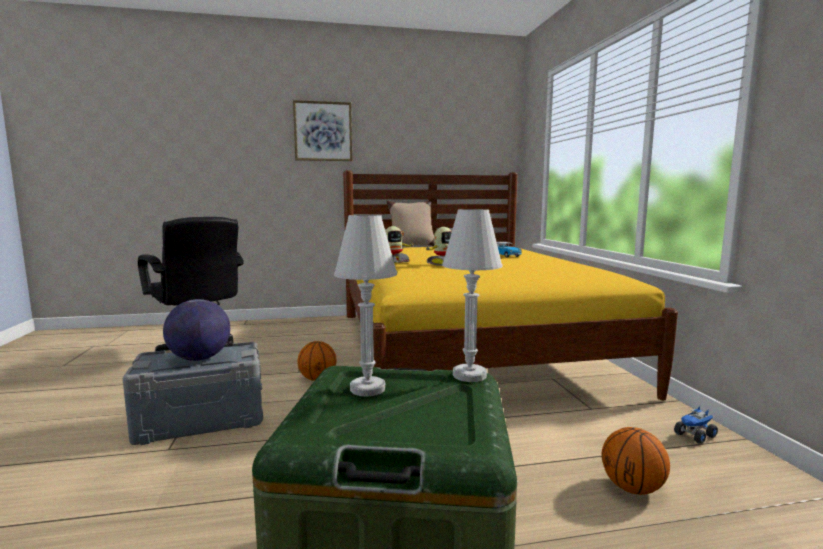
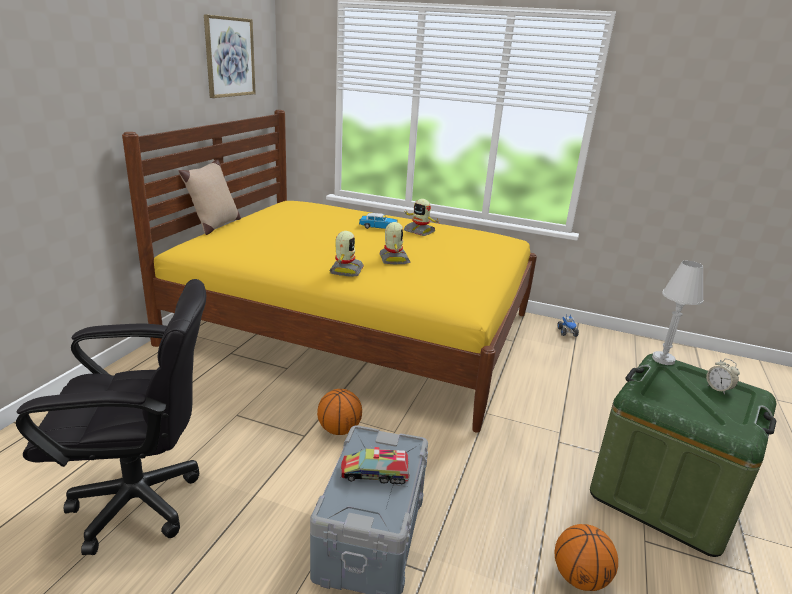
camera: 60 degrees left, 15 degrees up
globe [163,299,230,361] -> toy truck [340,447,410,485]
picture [293,100,352,161] -> picture moved to [204,14,256,98]
white table lamp [334,215,397,396] -> none
basketball [602,427,670,495] -> basketball moved to [554,524,618,591]
none -> toy robot [404,199,441,236]
none -> alarm clock [706,358,740,395]

